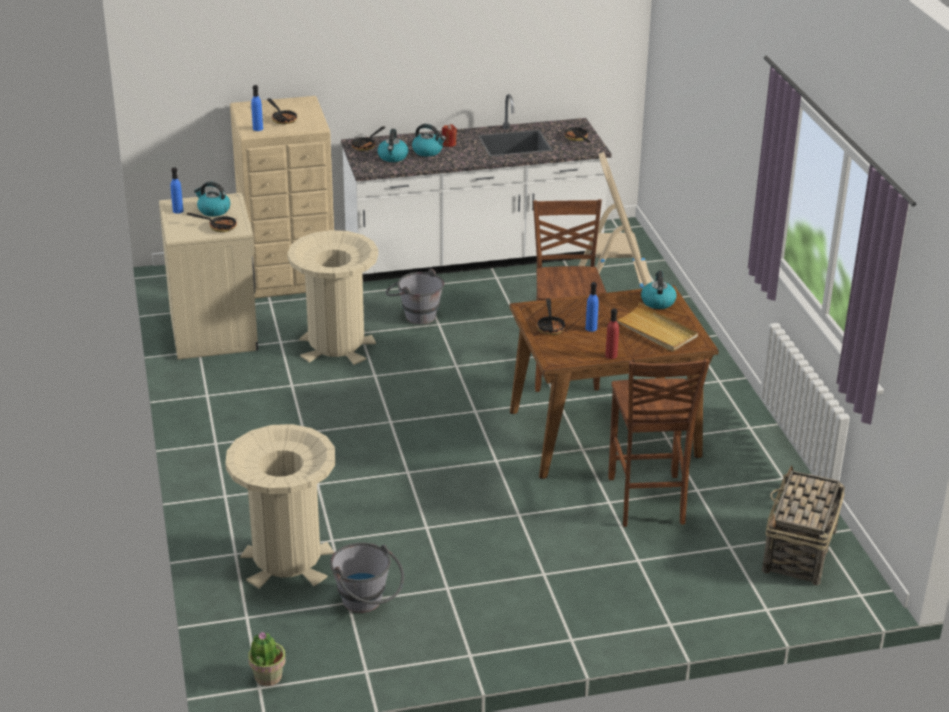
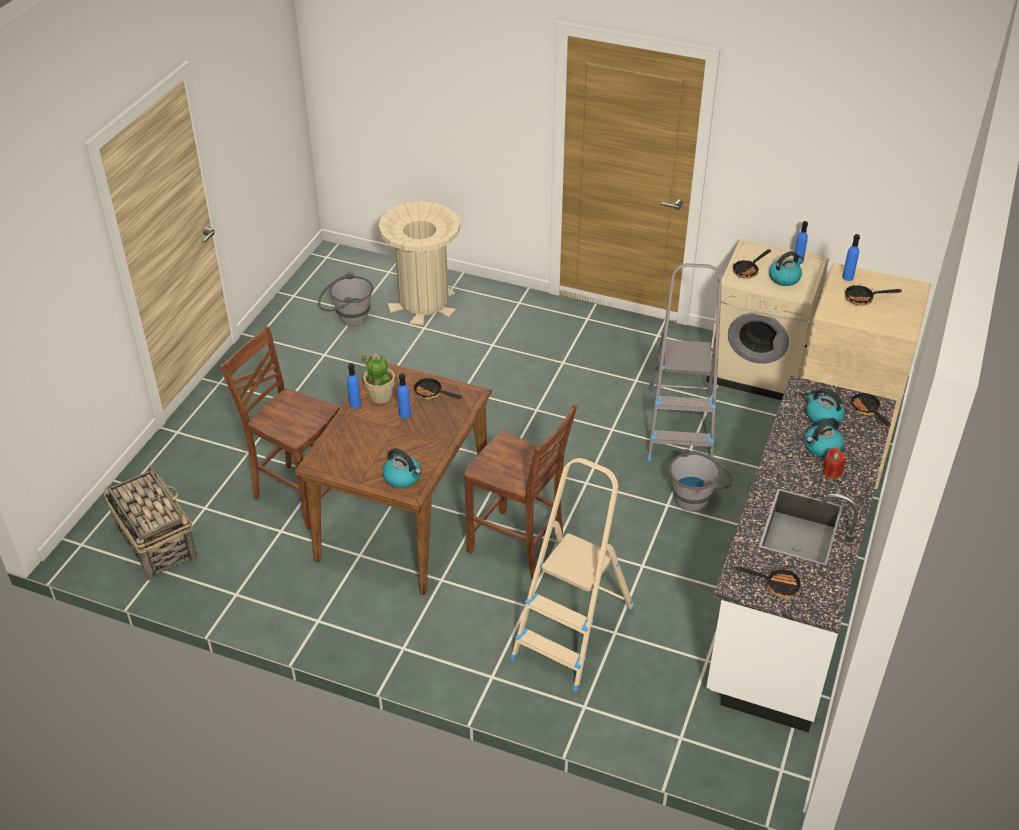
camera: 125 degrees right, 10 degrees up
potted plant [248,632,286,686] -> potted plant moved to [362,353,395,404]
beige trash can [287,230,378,365] -> grey step ladder [647,263,722,461]
red bottle [605,308,619,359] -> blue bottle [347,363,361,408]
beige tray [617,302,698,352] -> none

